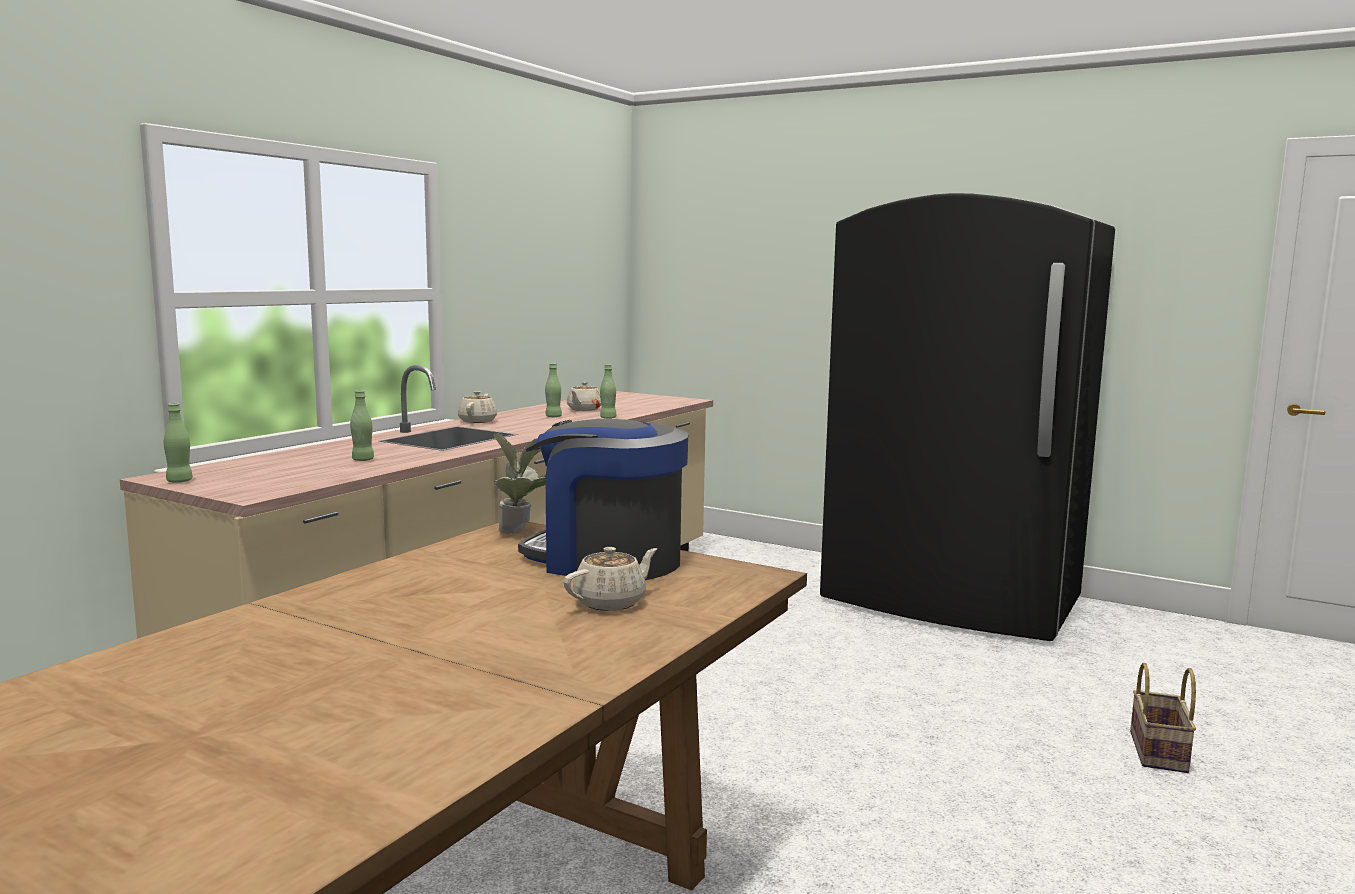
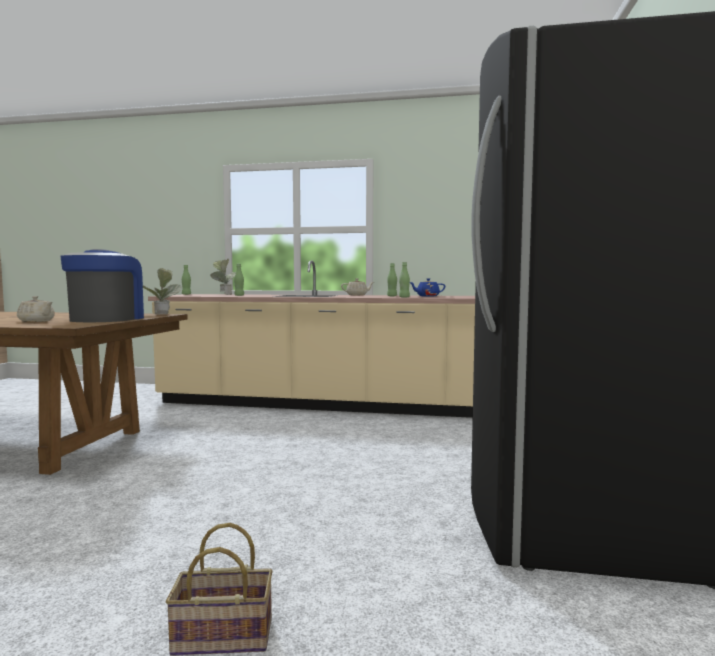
camera: 70 degrees right, 5 degrees down
beige teapot [567,382,601,411] -> blue teapot [410,278,445,297]
none -> potted plant [210,259,236,295]

